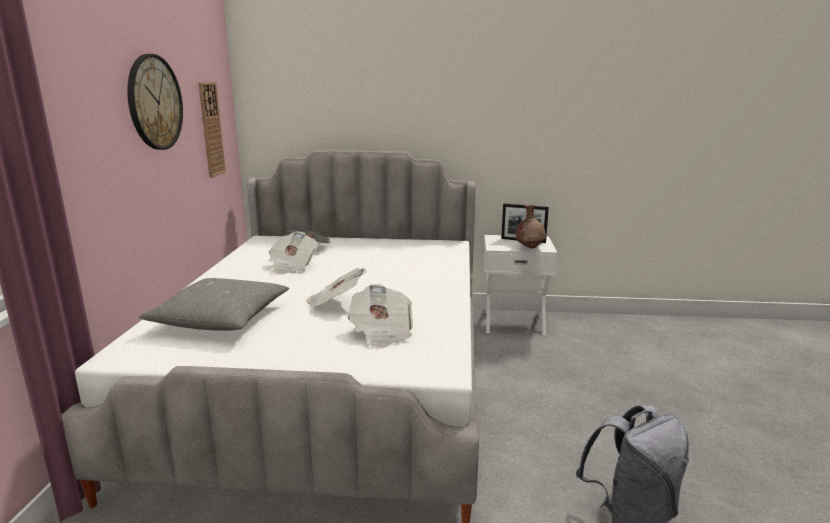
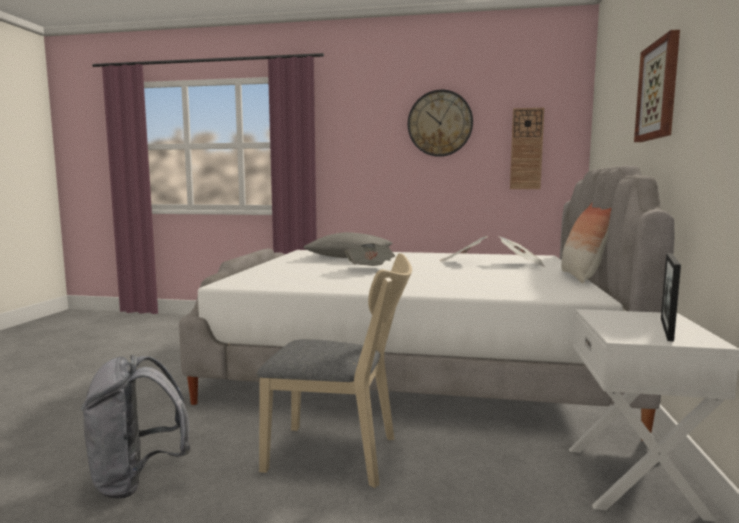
camera: 95 degrees right, 10 degrees down
newspaper [348,284,413,349] -> none
brown vase [516,205,546,249] -> none
none -> beige chair [257,253,412,488]
none -> pillow [561,202,611,283]
none -> picture [634,30,680,142]

